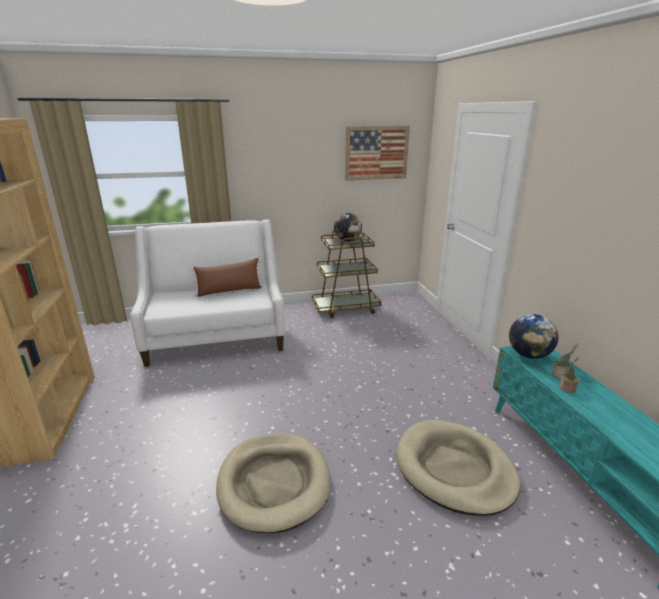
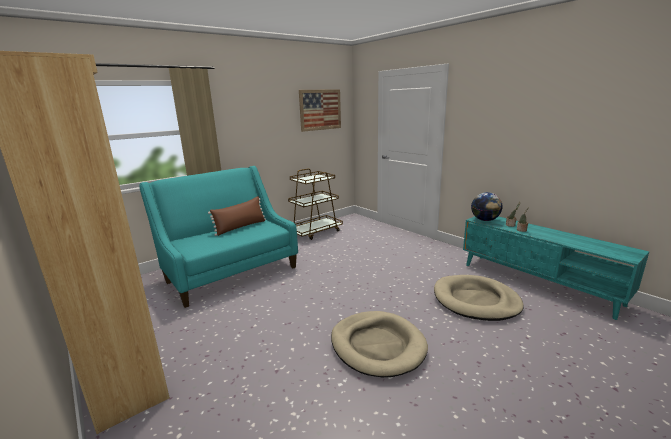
camera: 25 degrees left, 5 degrees down
white sofa [130,219,285,367] -> turquoise sofa [139,166,298,308]
globe [334,213,362,241] -> none

